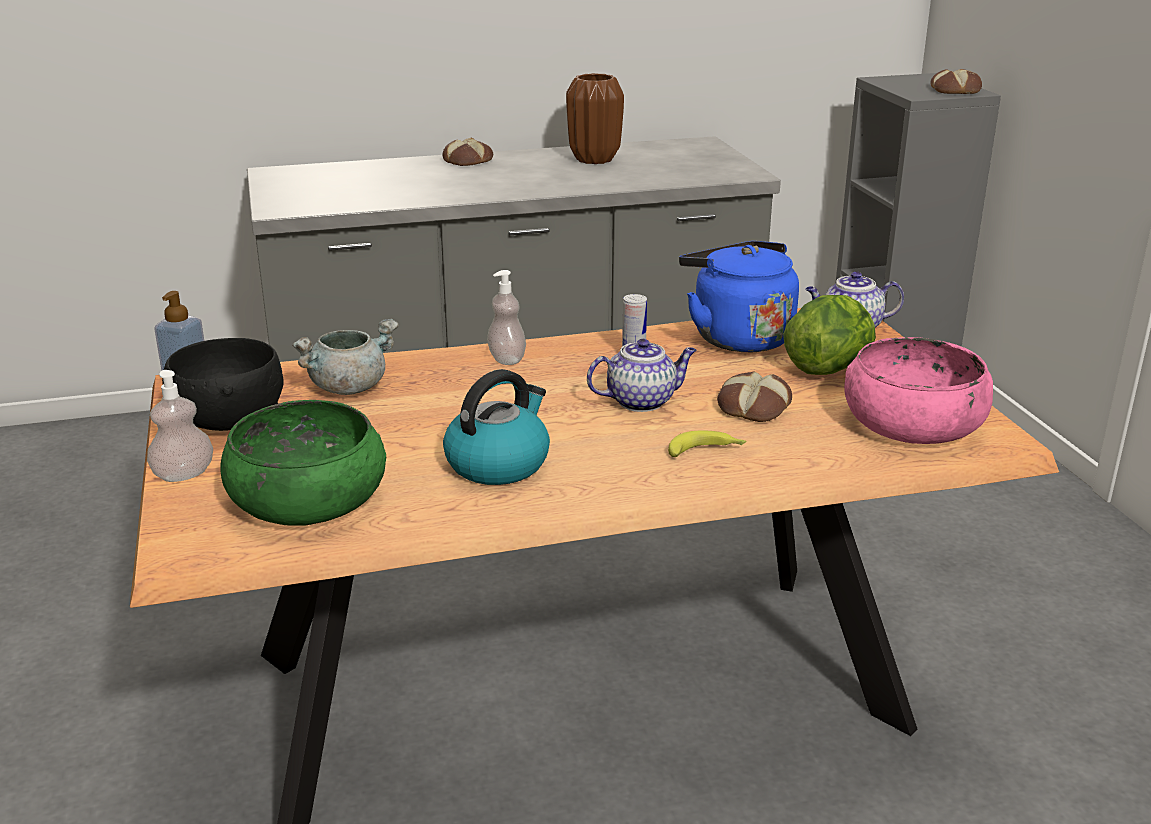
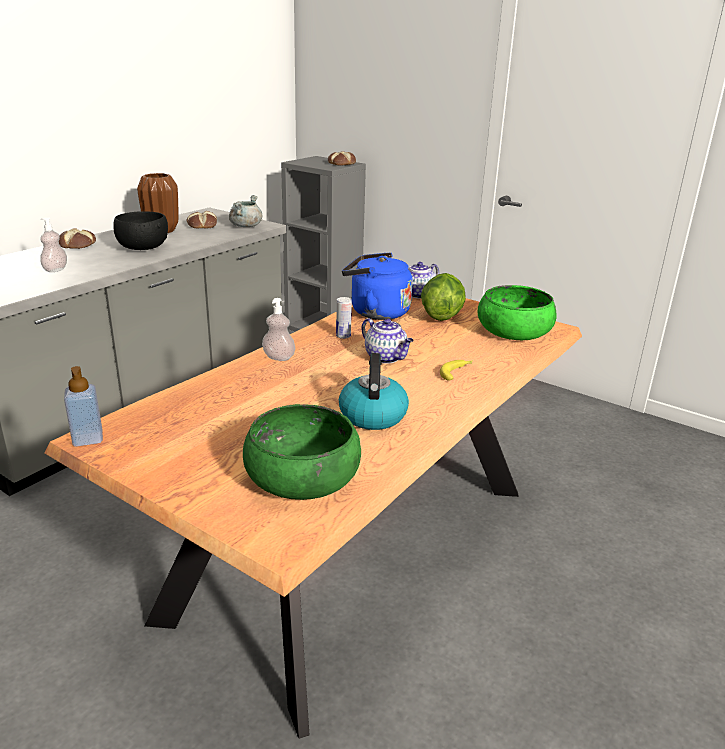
camera: 40 degrees left, 0 degrees up
soap dispenser [147,370,213,482] -> soap dispenser moved to [40,217,67,272]
black bowl [162,338,283,431] -> black bowl moved to [113,211,168,250]
grey cooking pot [292,319,399,395] -> grey cooking pot moved to [229,195,263,227]
teapot [587,339,697,412] -> teapot turned 105 degrees clockwise [362,318,414,364]
bread [717,372,792,422] -> bread moved to [187,211,217,228]
pink bowl [844,337,993,444] -> green bowl [478,285,557,340]

